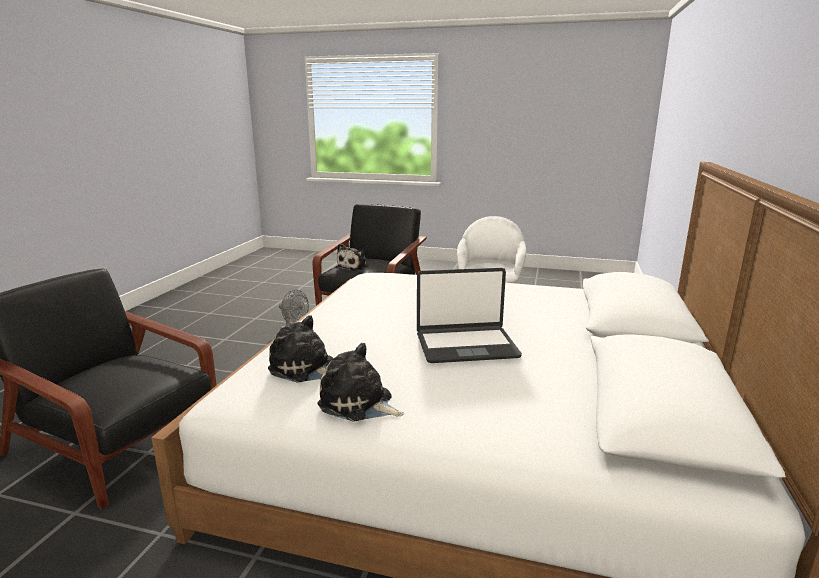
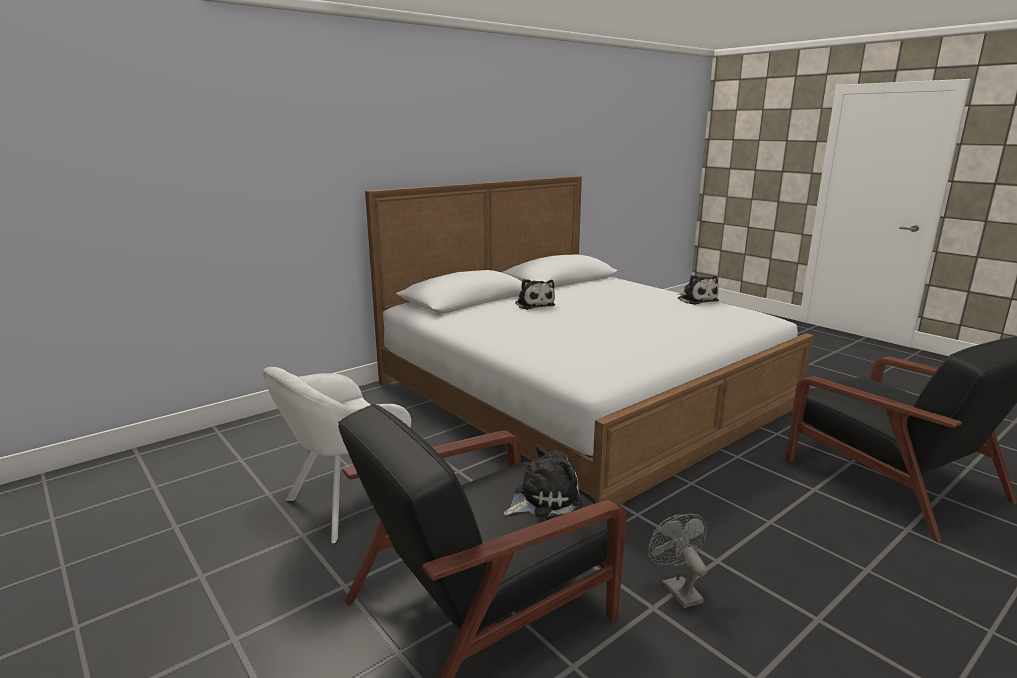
camera: 145 degrees left, 0 degrees up
plush toy [268,315,333,383] -> plush toy moved to [515,279,555,310]
laptop [417,268,522,363] -> none

